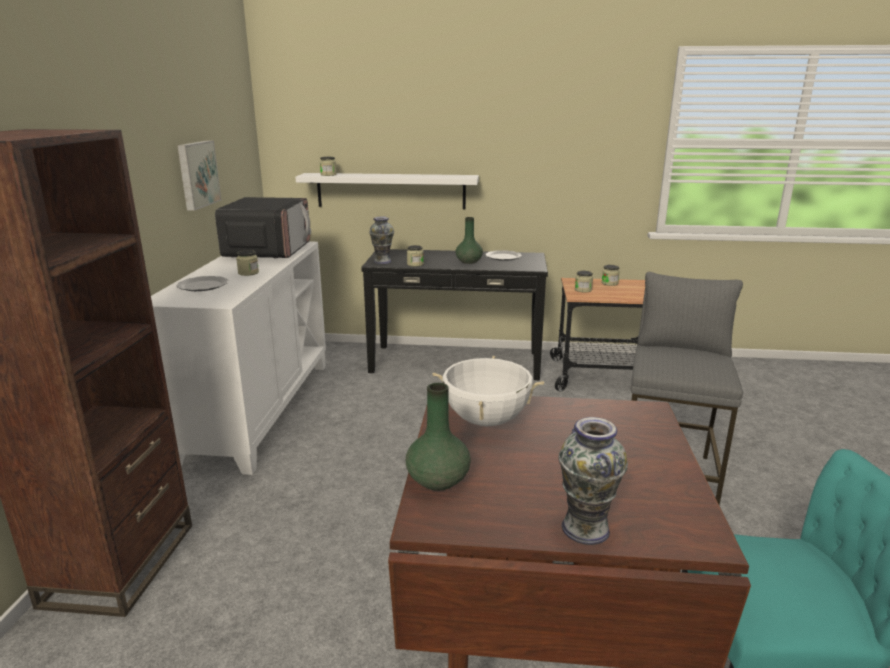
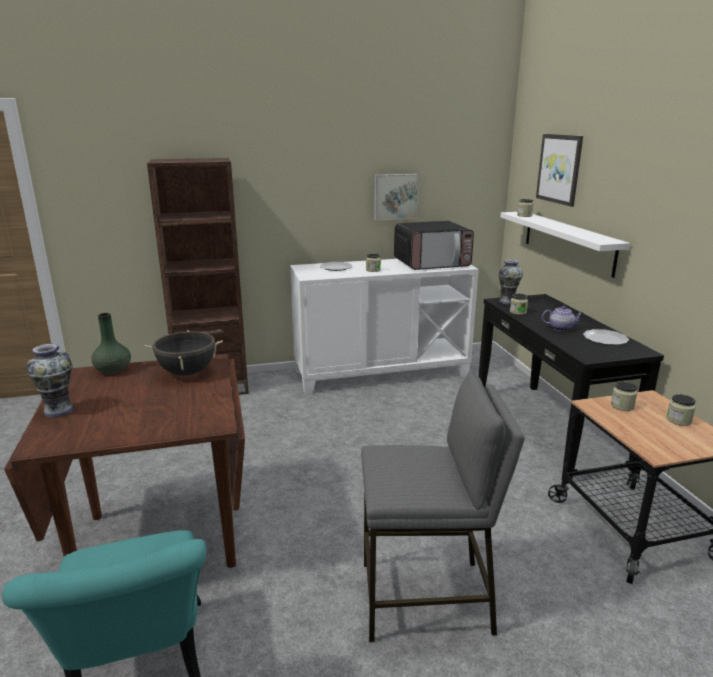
camera: 70 degrees right, 0 degrees up
white cooking pot [433,356,544,426] -> black cooking pot [145,330,223,376]
green vase [455,217,483,264] -> teapot [542,306,584,331]
none -> picture [536,134,583,207]

